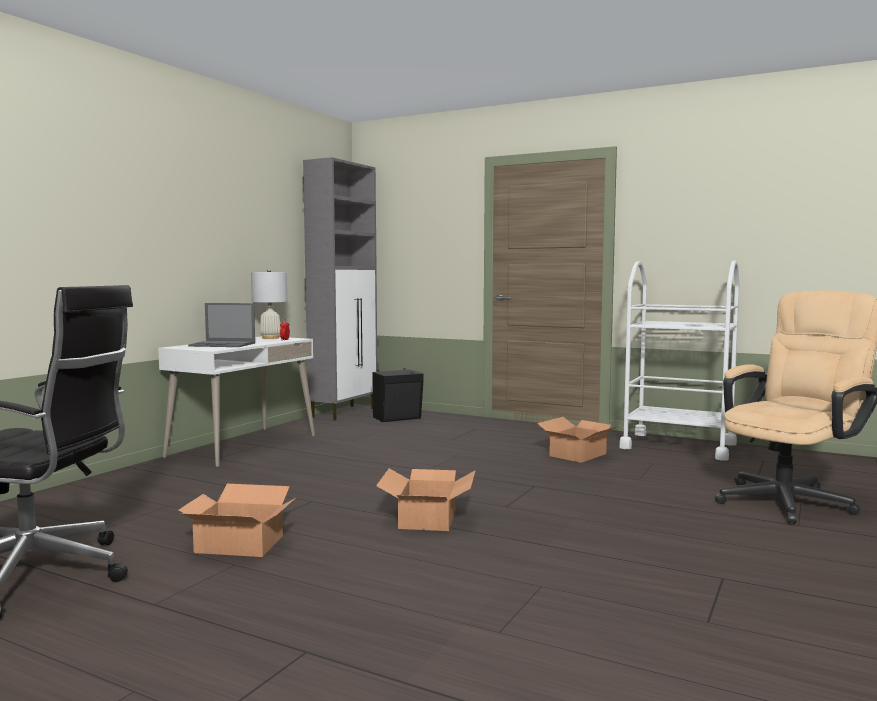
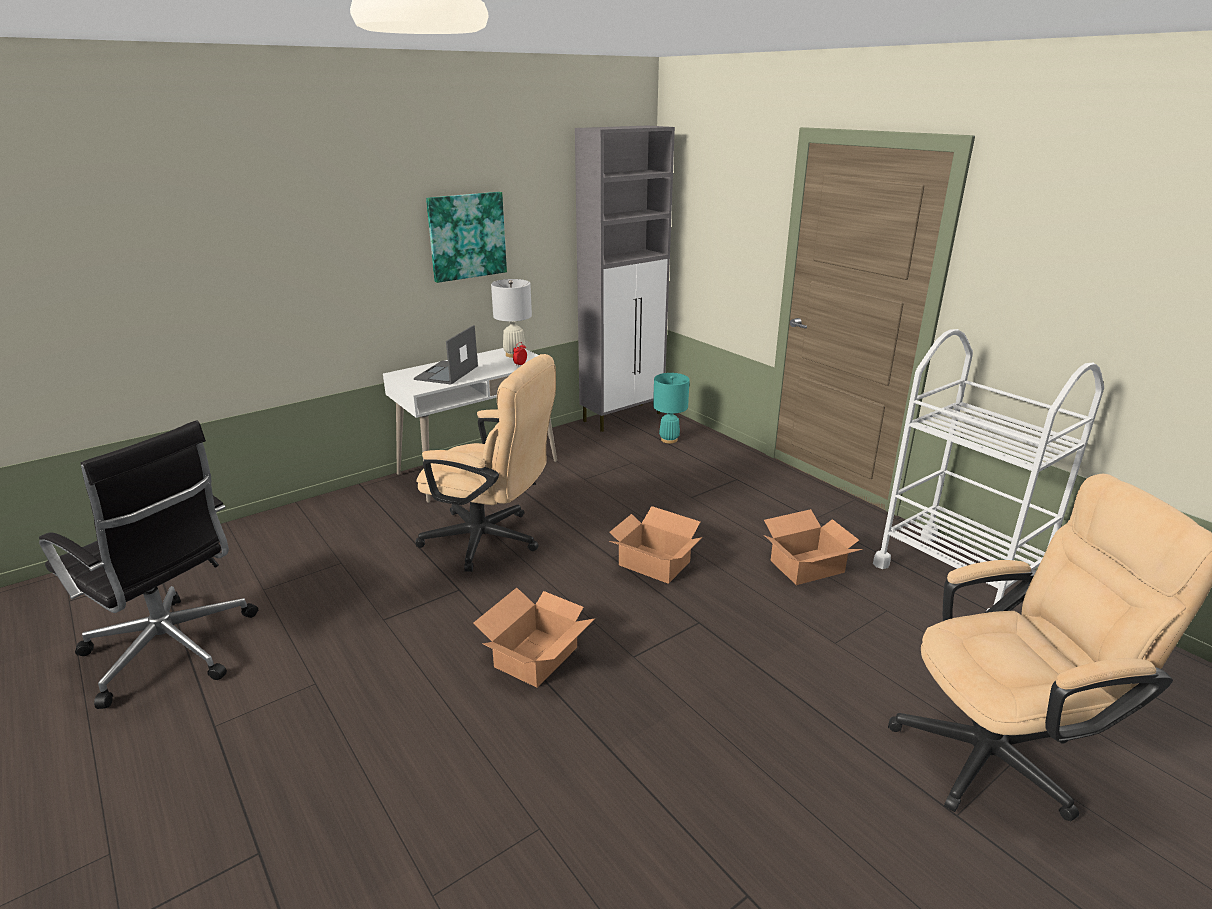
camera: 25 degrees right, 20 degrees up
cardboard box [179,484,295,557] -> cardboard box moved to [609,506,702,584]
laptop [188,303,255,347] -> laptop turned 75 degrees clockwise [414,325,478,384]
black speaker [372,368,424,422] -> turquoise table lamp [653,373,690,444]
none -> beige office chair [415,354,556,572]
none -> picture [426,192,507,283]

